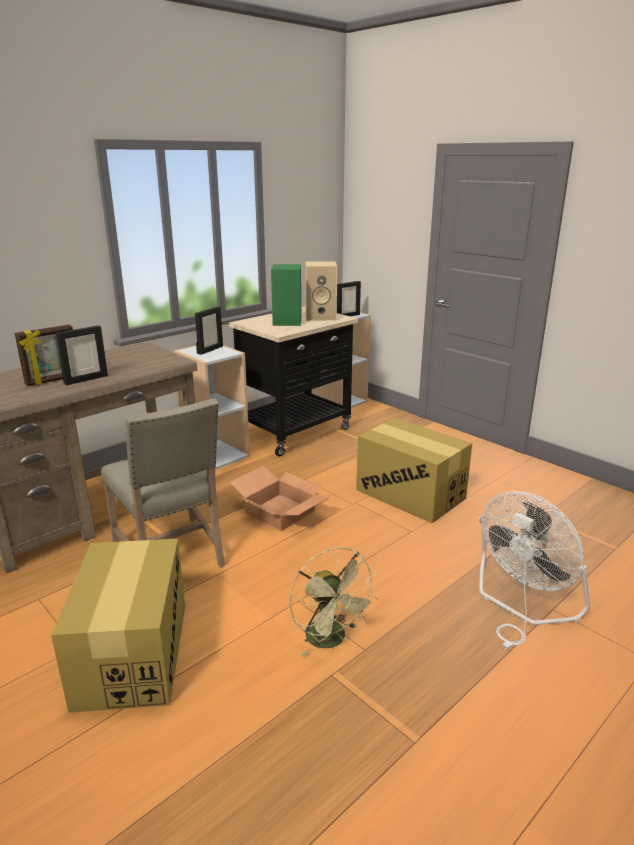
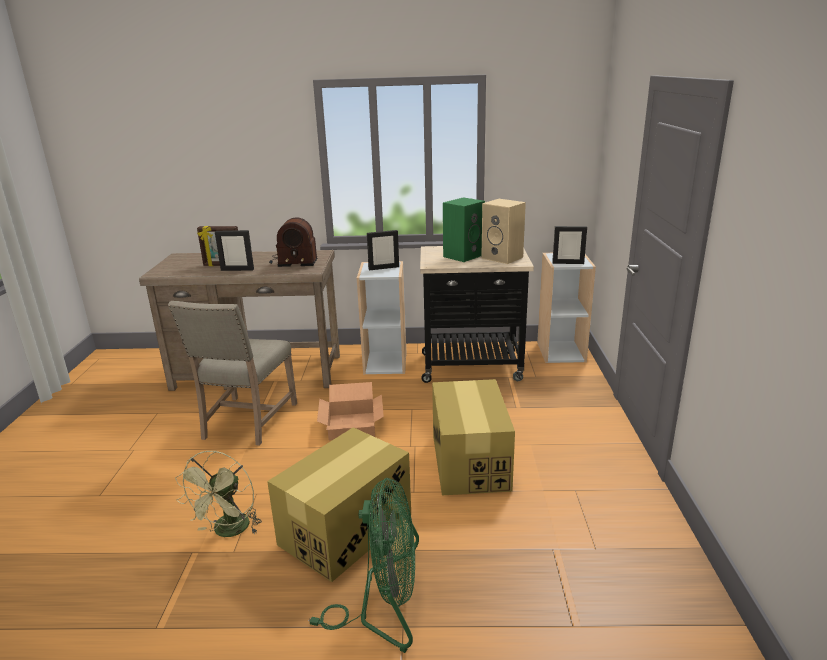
camera: 45 degrees right, 0 degrees up
cardboard box [51,539,185,713] -> cardboard box moved to [267,427,411,582]
white fan [479,491,590,650] -> green fan [309,478,419,653]
none -> radio [269,217,317,267]

